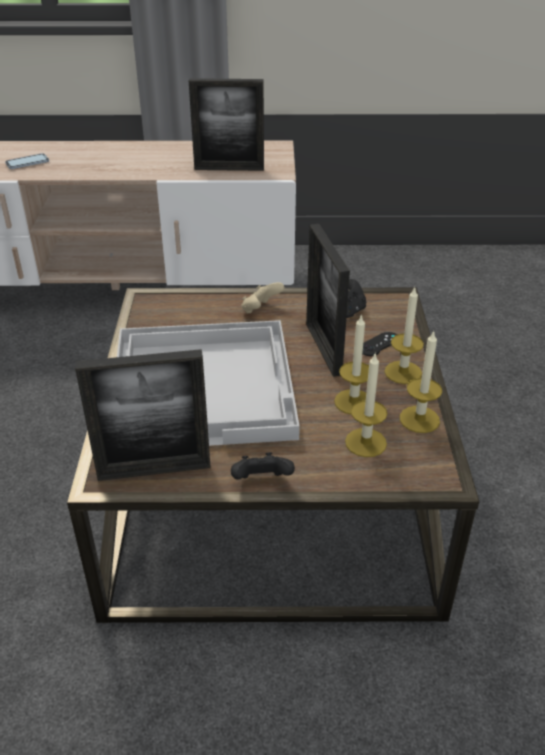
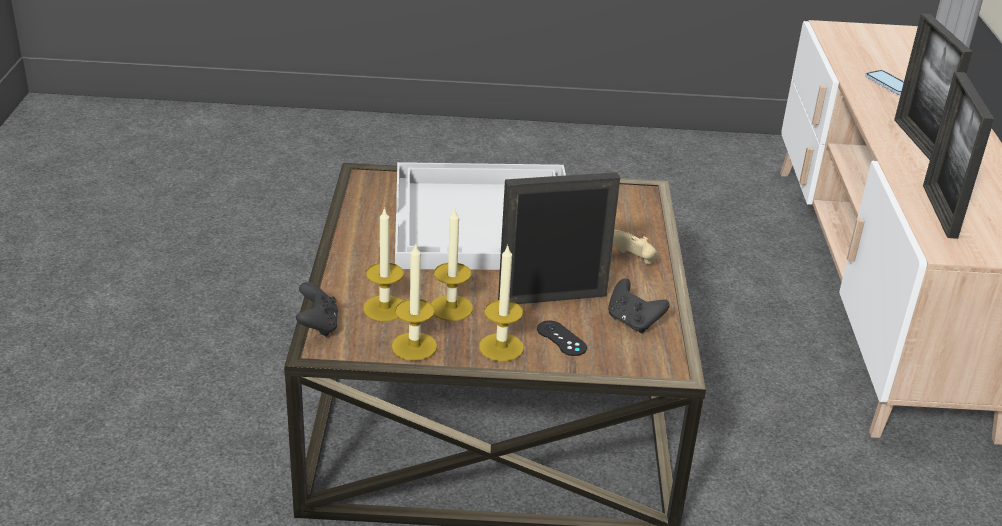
camera: 90 degrees right, 5 degrees down
picture frame [75,349,211,481] -> picture frame moved to [894,14,973,160]
black game controller [231,452,295,480] -> black game controller moved to [296,282,338,337]

